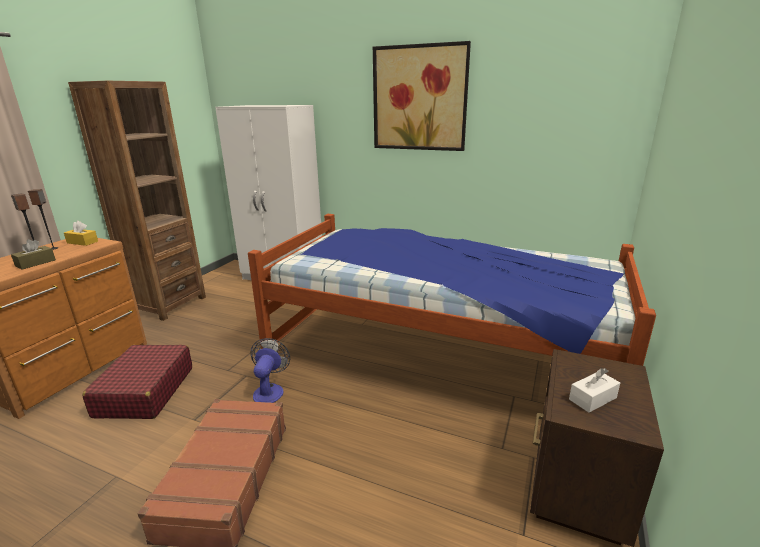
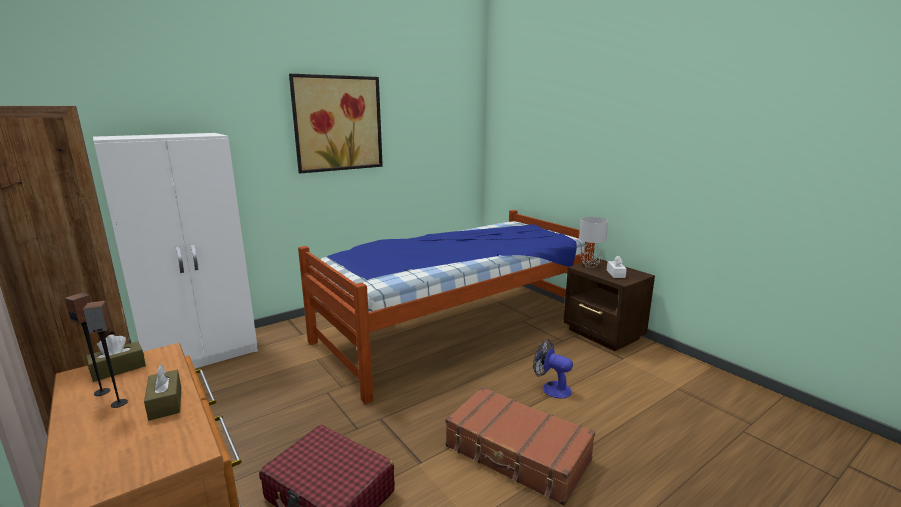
camera: 60 degrees left, 5 degrees down
yellow tissue box [64,221,98,246] -> brown tissue box [86,334,146,382]
fan [250,338,290,403] -> fan moved to [533,339,573,399]
none -> grey table lamp [579,217,608,267]

